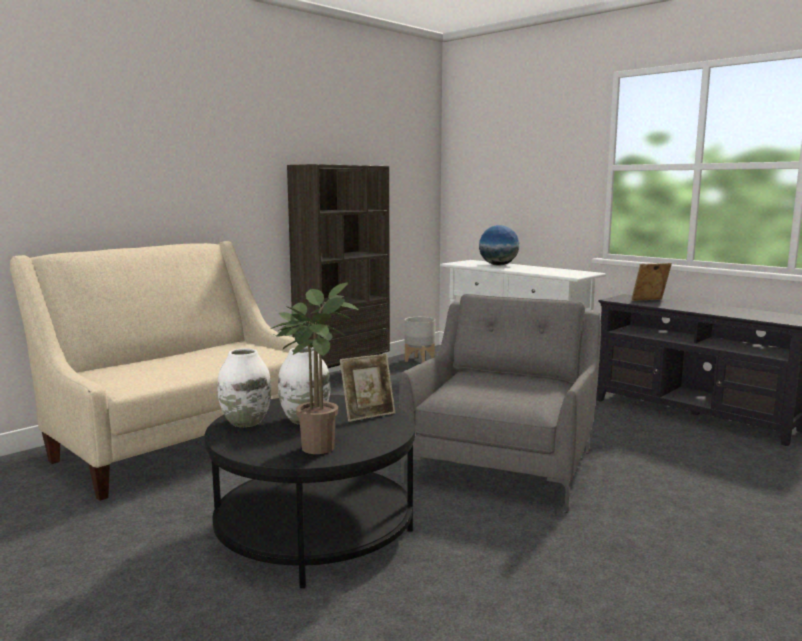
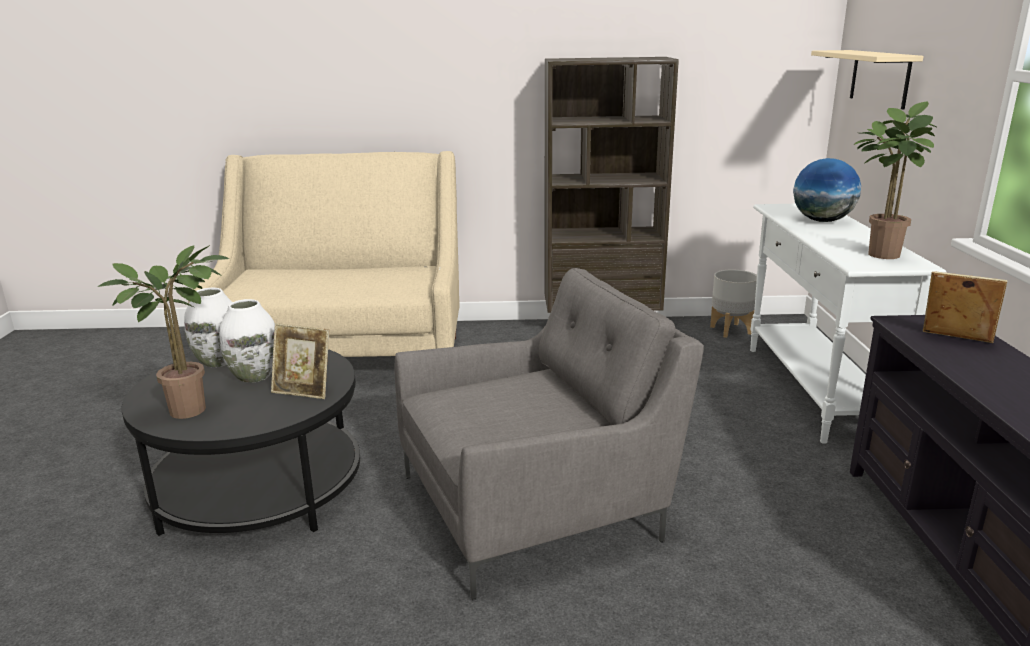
camera: 45 degrees right, 10 degrees up
none -> beige shelf [811,50,923,110]
none -> potted plant [854,102,938,259]

